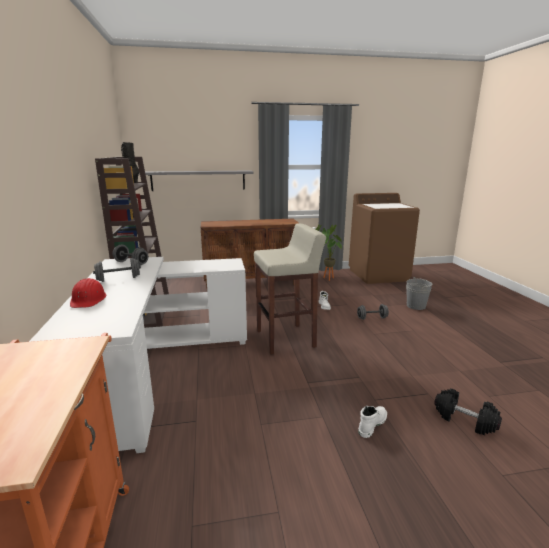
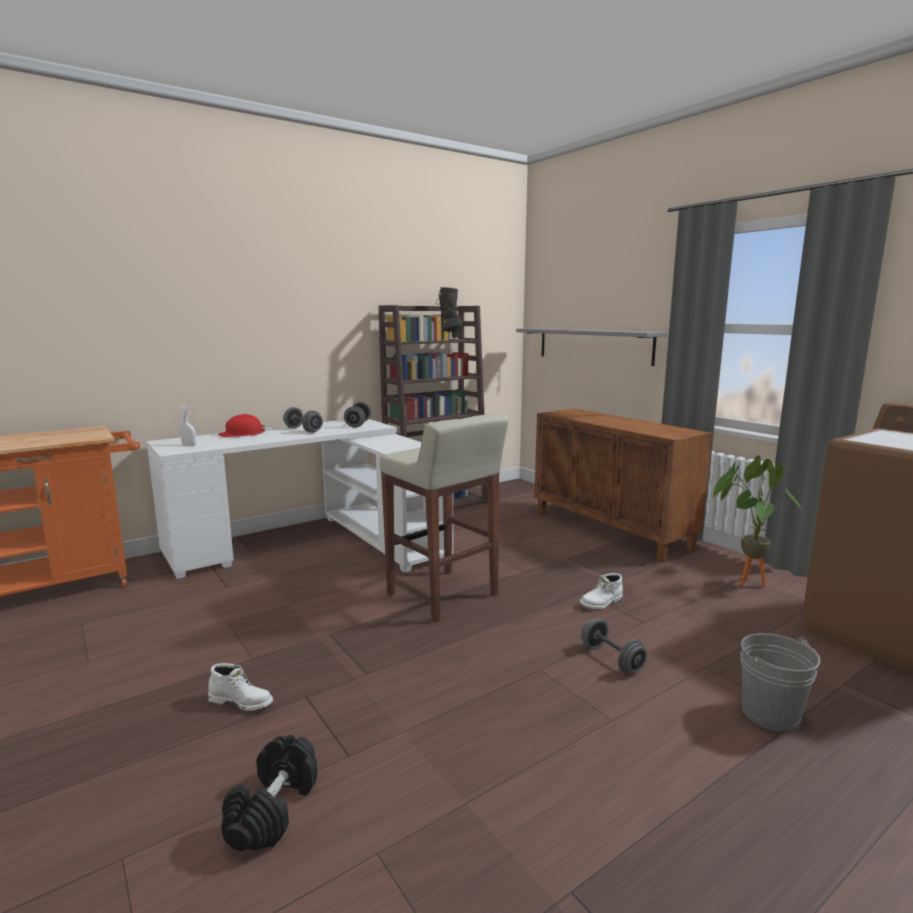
camera: 65 degrees right, 5 degrees down
none -> white spray bottle [180,406,196,446]

